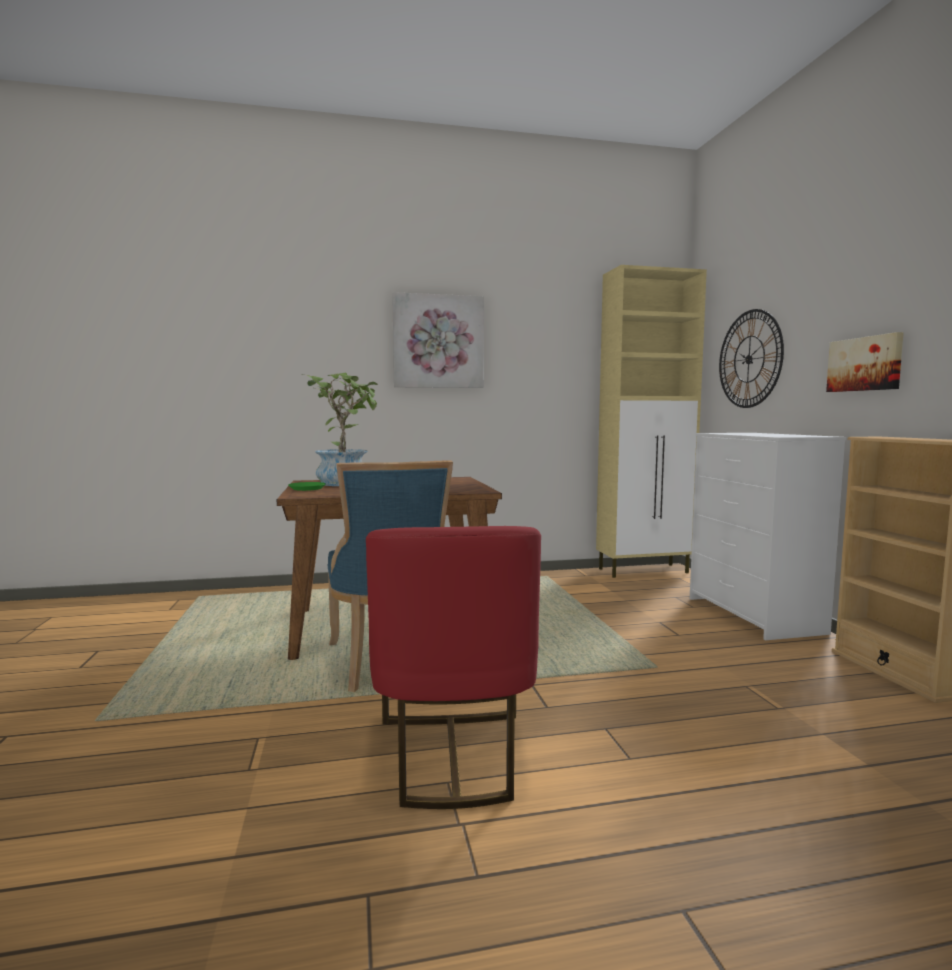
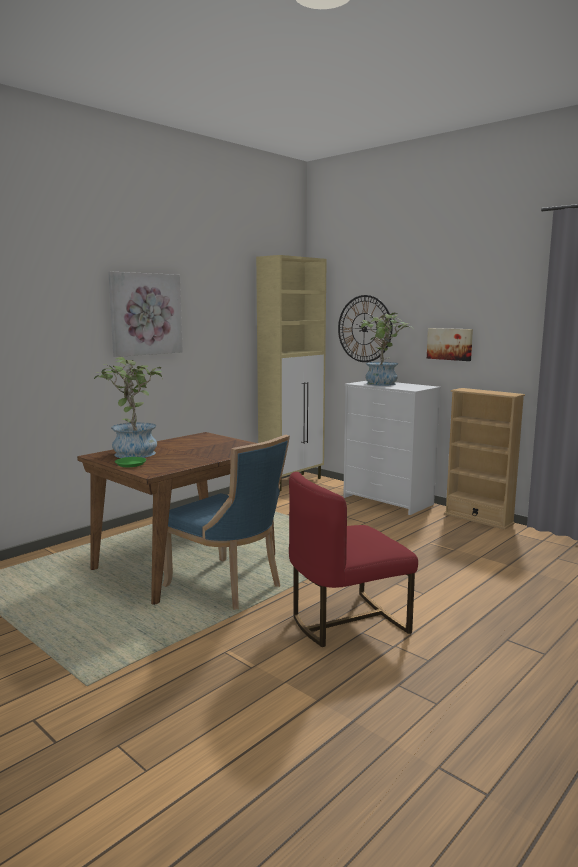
camera: 35 degrees left, 5 degrees up
red chair [366,526,541,809] -> red chair turned 105 degrees clockwise [289,472,418,647]
none -> potted plant [361,313,414,386]

